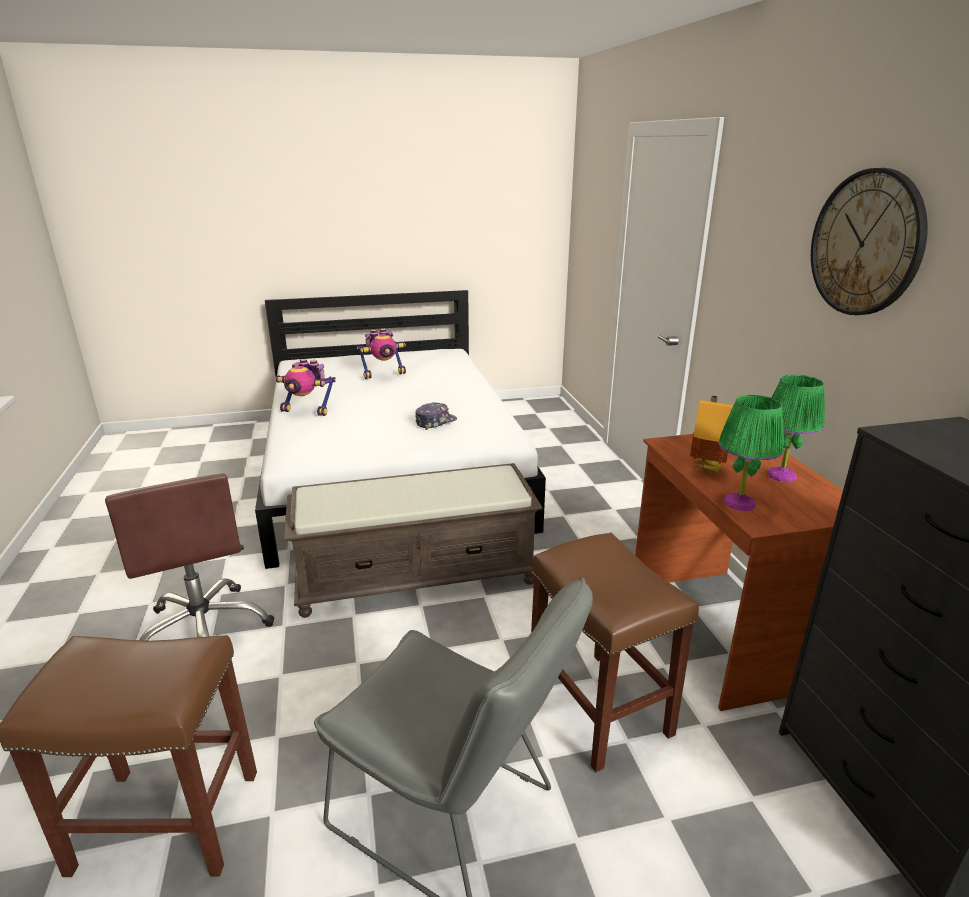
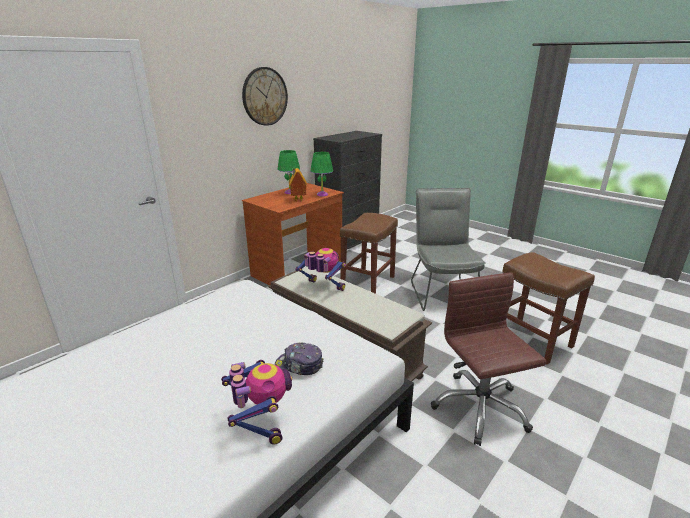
camera: 125 degrees left, 0 degrees up
brown office chair [105,473,274,641] -> brown office chair turned 45 degrees counterclockwise [431,272,546,446]
toy robot [357,329,406,379] -> toy robot moved to [296,248,346,291]
cap [415,402,457,430] -> cap moved to [275,343,324,375]

